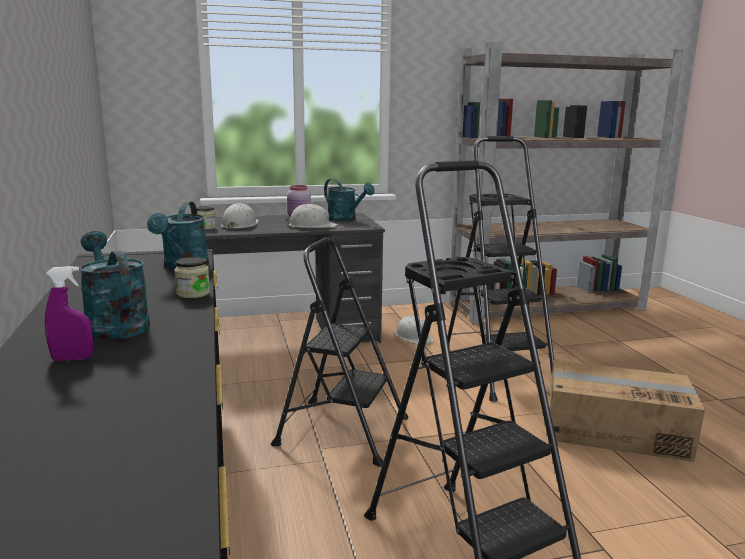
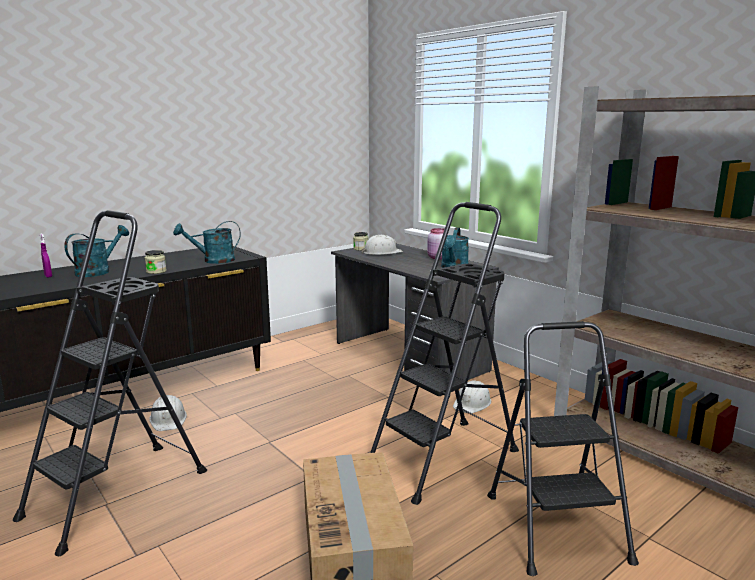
camera: 65 degrees right, 0 degrees up
black step ladder [271,238,408,467] -> black step ladder moved to [487,321,639,576]
white hard hat [285,204,337,228] -> white hard hat moved to [149,395,187,431]

